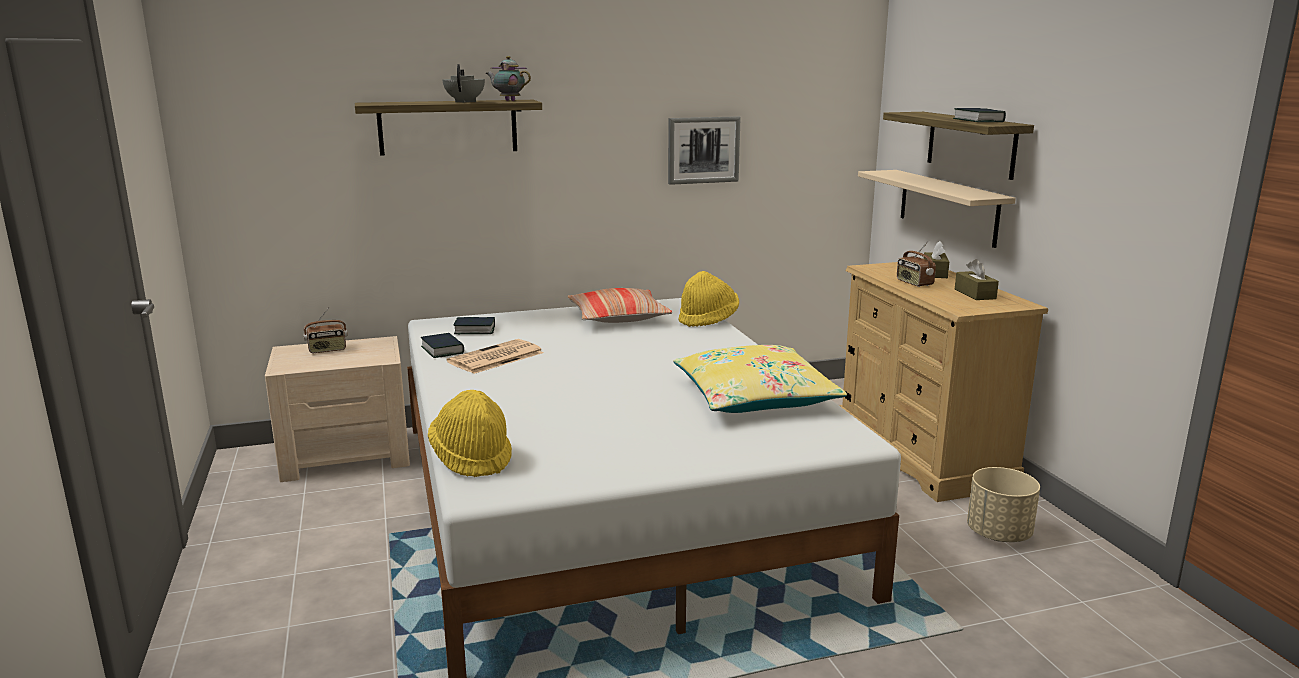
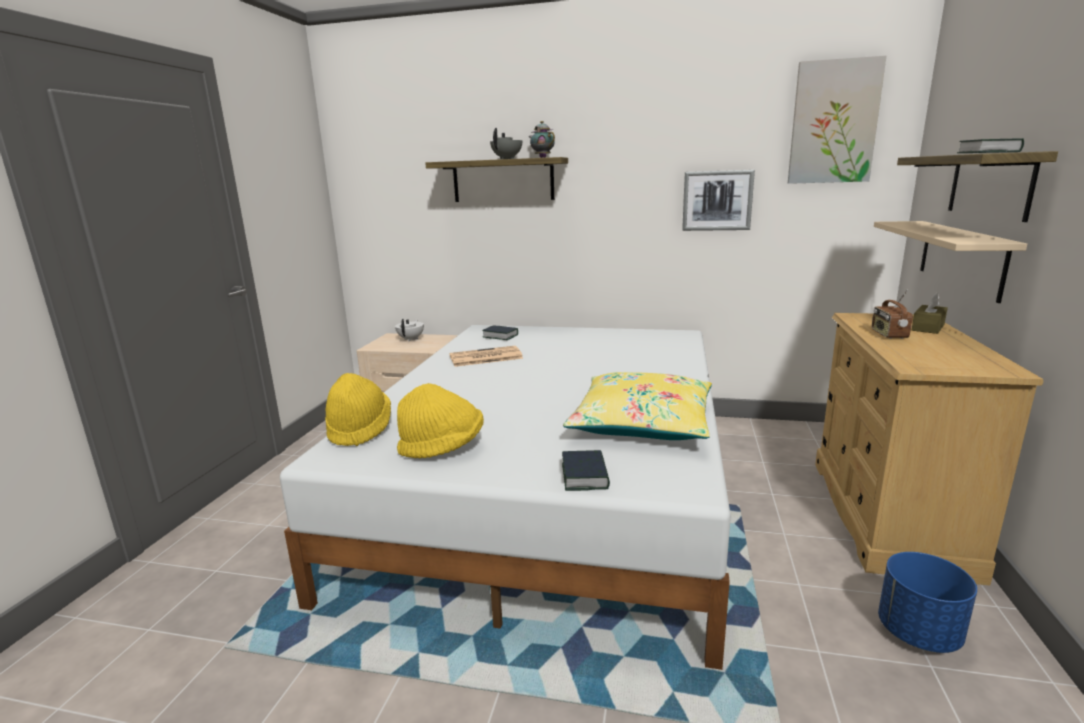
camera: 30 degrees right, 0 degrees up
radio [303,307,348,353] -> white teapot [395,319,424,341]
book [421,333,464,358] -> book moved to [562,450,610,491]
pillow [568,288,672,323] -> none
yellow hat [679,271,739,327] -> yellow hat moved to [397,383,484,458]
brown tissue box [955,259,999,300] -> none
beige planter [967,467,1040,542] -> blue planter [878,552,977,653]
none -> picture [788,56,886,184]

